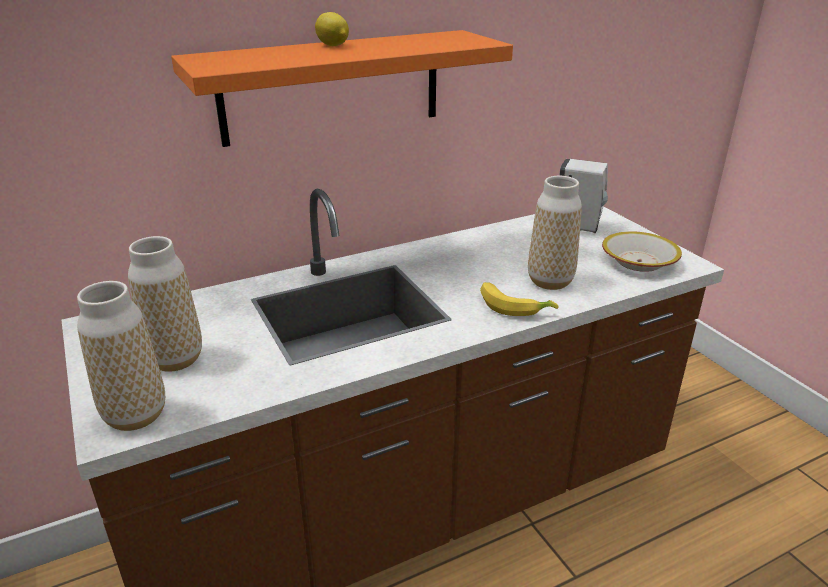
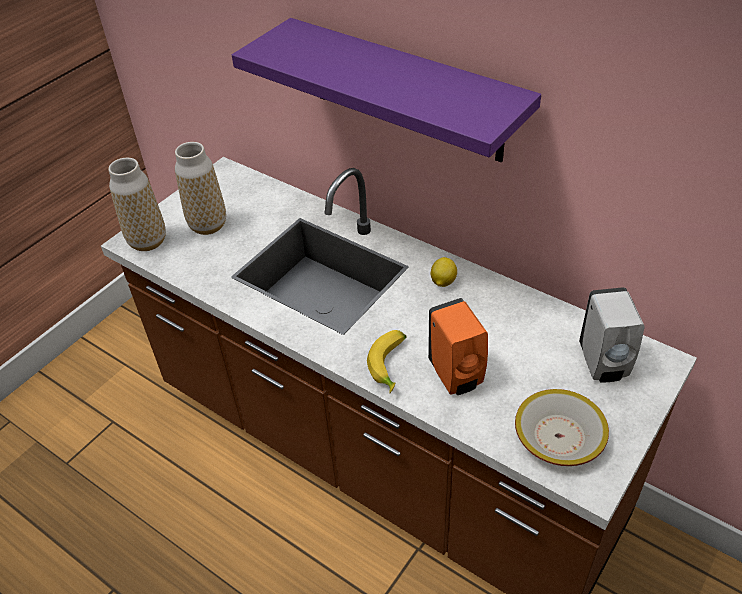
camera: 65 degrees right, 15 degrees up
orange shelf [171,30,513,147] -> purple shelf [232,18,541,162]
lemon [315,12,349,46] -> lemon moved to [431,257,457,287]
vase [528,176,582,290] -> orange soap dispenser [428,298,488,395]

